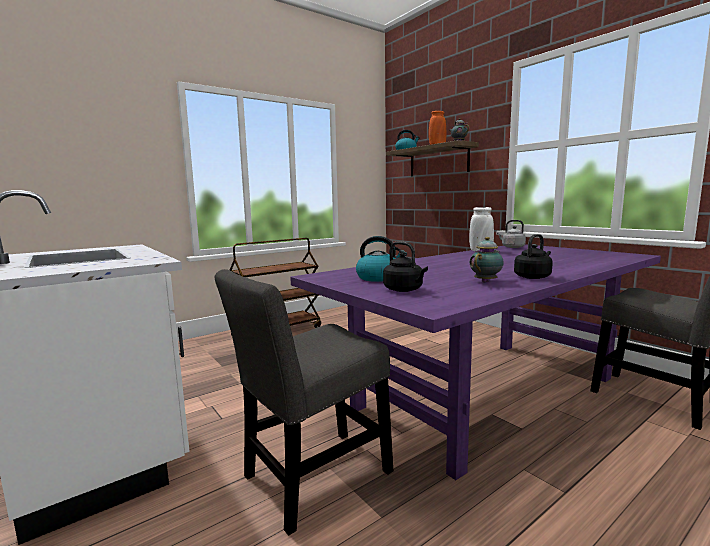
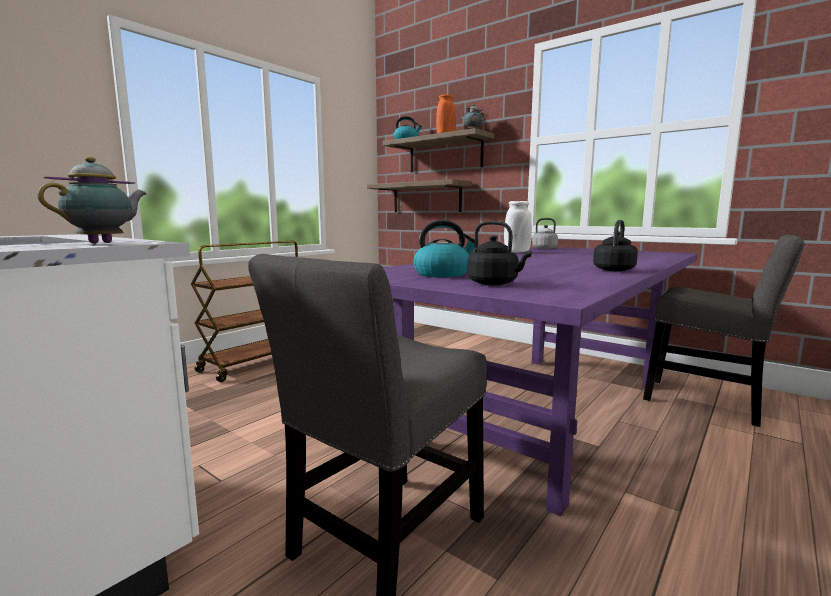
camera: 15 degrees left, 0 degrees up
teapot [470,237,504,283] -> teapot moved to [37,157,147,244]
none -> shelf [367,179,471,212]

